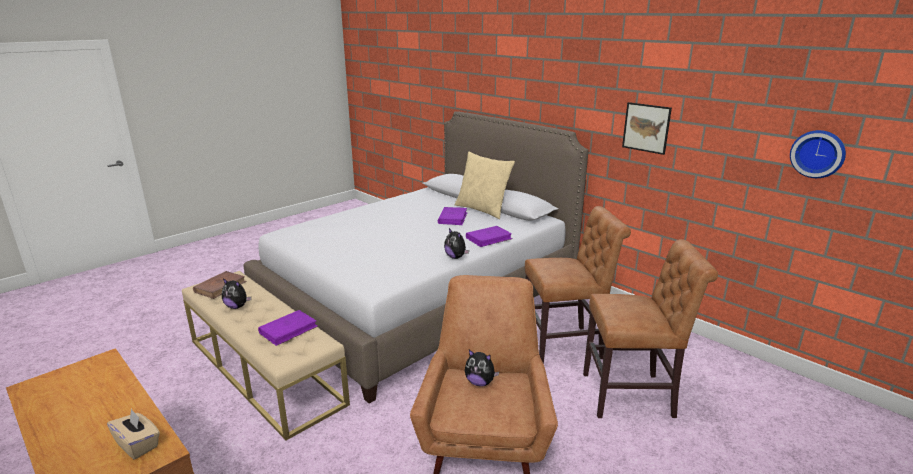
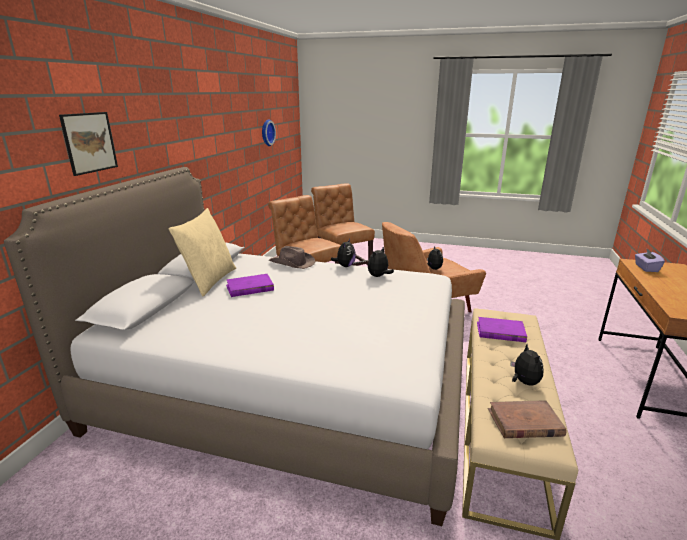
camera: 120 degrees left, 0 degrees up
beige tissue box [107,408,160,460] -> purple tissue box [635,249,665,272]
purple book [466,226,513,247] -> brown hat [269,246,315,269]
picture [622,102,672,155] -> picture moved to [59,112,118,176]
none -> plush toy [368,247,394,277]

